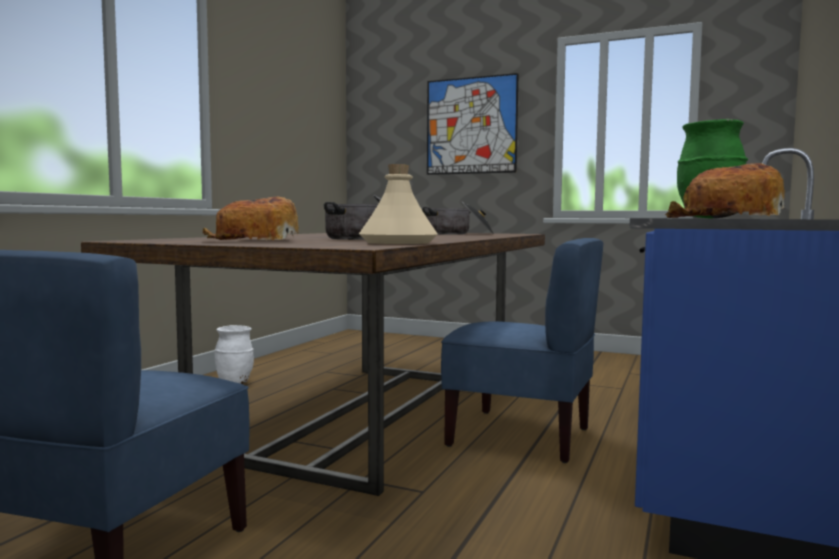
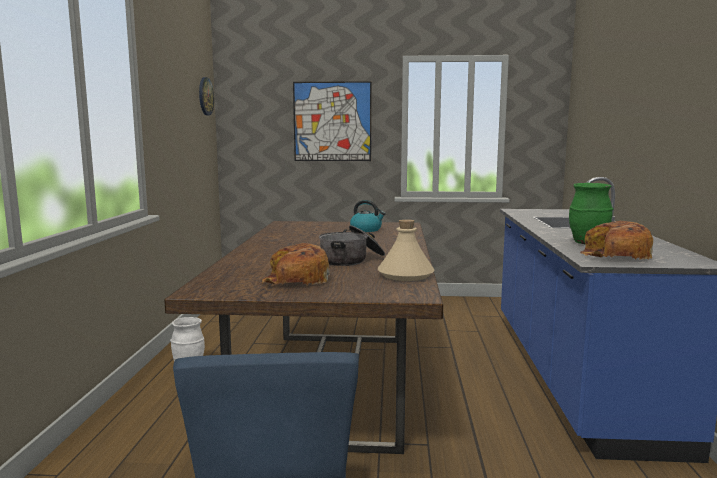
camera: 20 degrees left, 5 degrees up
cooking pot [422,202,494,235] -> kettle [350,200,386,232]
blue chair [441,238,604,463] -> none
none -> wall clock [199,77,214,115]

